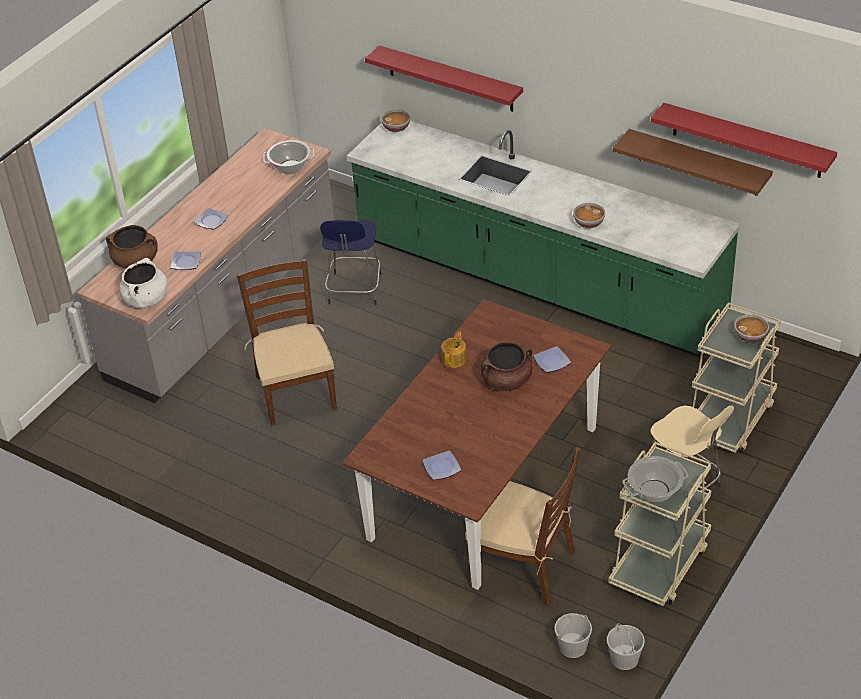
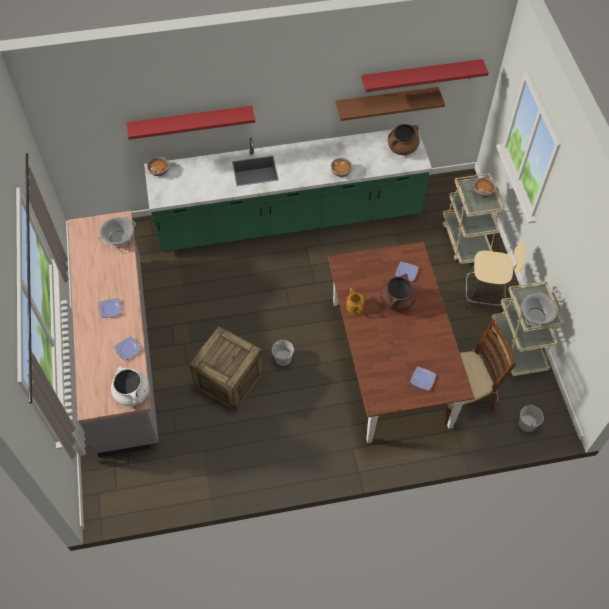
camera: 45 degrees left, 15 degrees up
brown cooking pot [106,225,158,269] -> brown cooking pot moved to [388,124,419,155]
brown chair [237,259,337,425] -> crate [189,326,263,411]
blue stool [320,220,381,305] -> none
white bucket [607,623,645,670] -> white bucket moved to [272,340,294,366]

